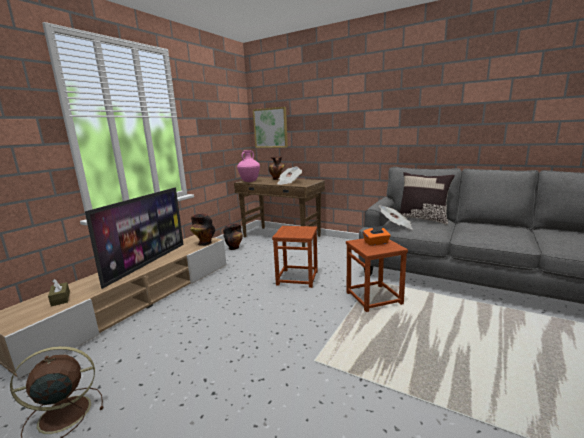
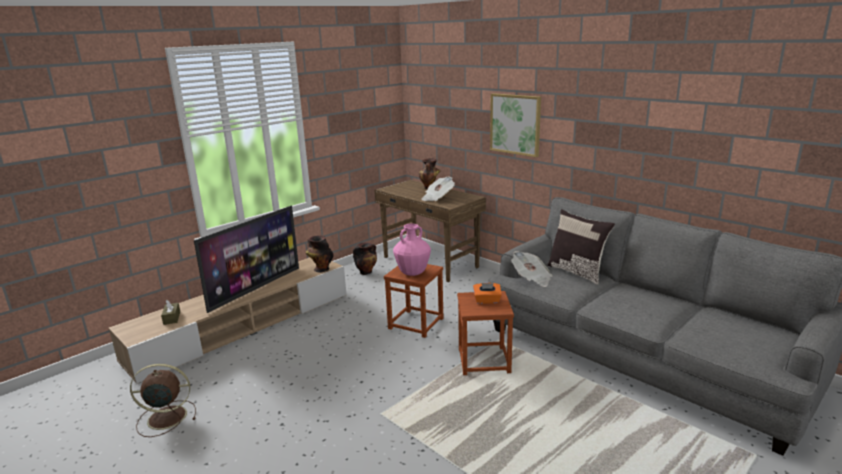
camera: 15 degrees right, 5 degrees up
pink vase [237,150,260,182] -> pink vase moved to [393,224,431,276]
picture [253,107,288,148] -> picture moved to [490,93,541,157]

